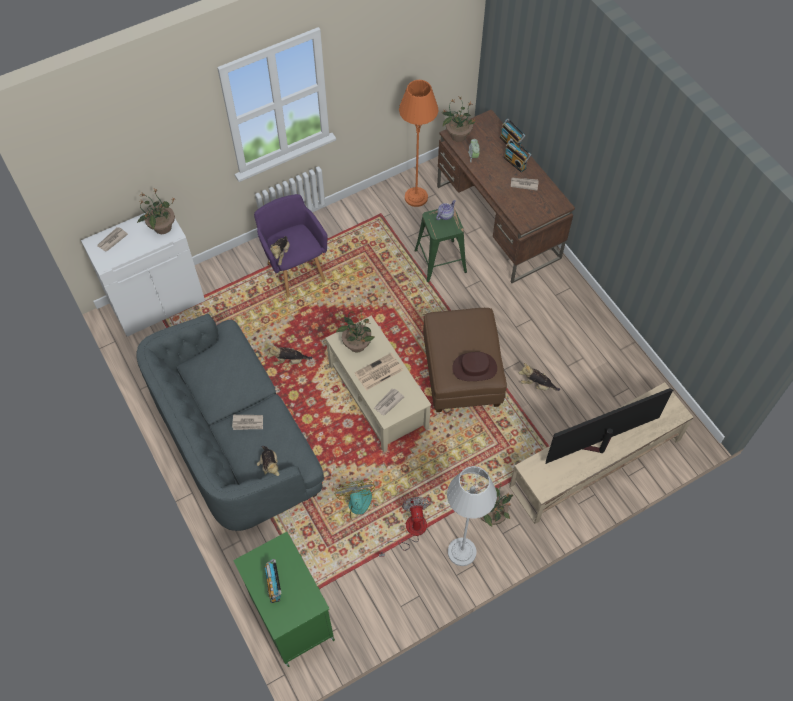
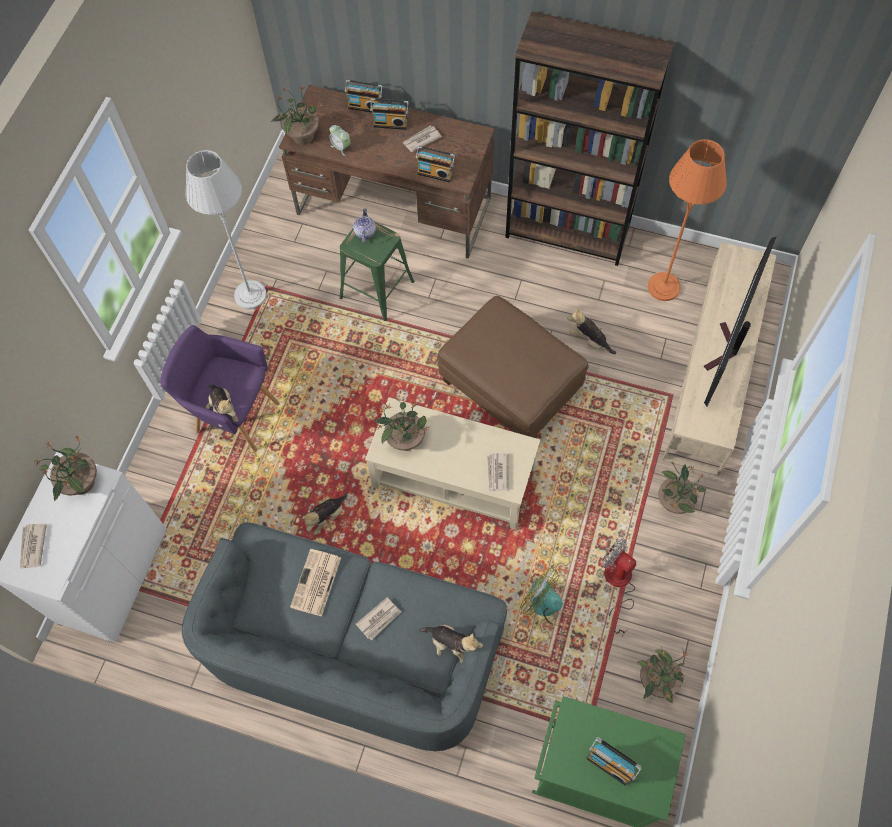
camera: 40 degrees left, 5 degrees up
newspaper [355,353,403,391] -> newspaper moved to [290,549,341,617]
orange floor lamp [399,80,439,207] -> orange floor lamp moved to [648,139,727,301]
grey floor lamp [447,466,497,566] -> grey floor lamp moved to [185,150,267,310]
brown hat [452,352,497,381] -> none
plush toy [518,363,560,391] -> plush toy turned 60 degrees clockwise [567,307,616,354]
none -> radio [416,146,455,182]
none -> brown bookcase [505,11,674,266]
none -> potted plant [637,647,687,703]

